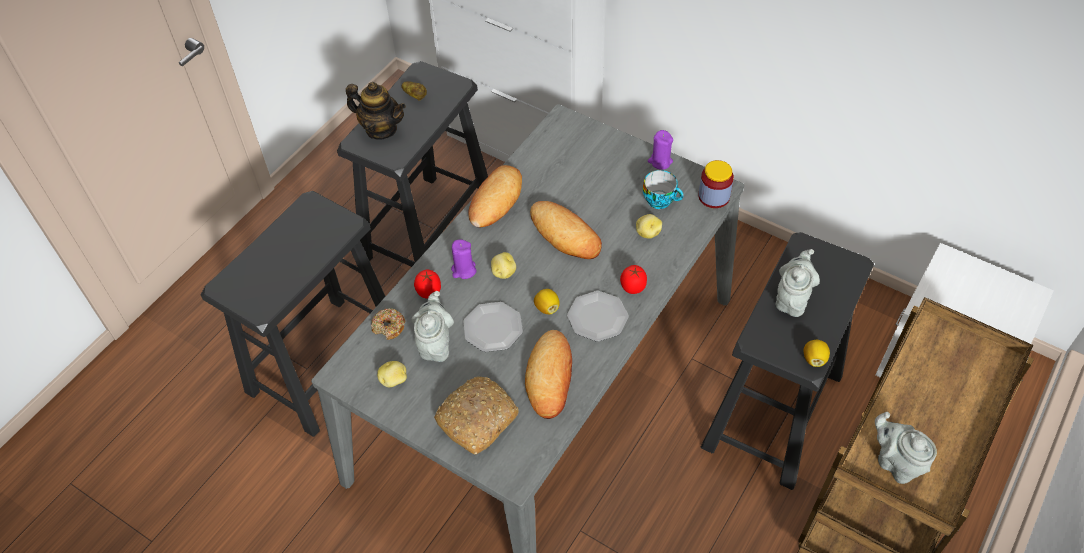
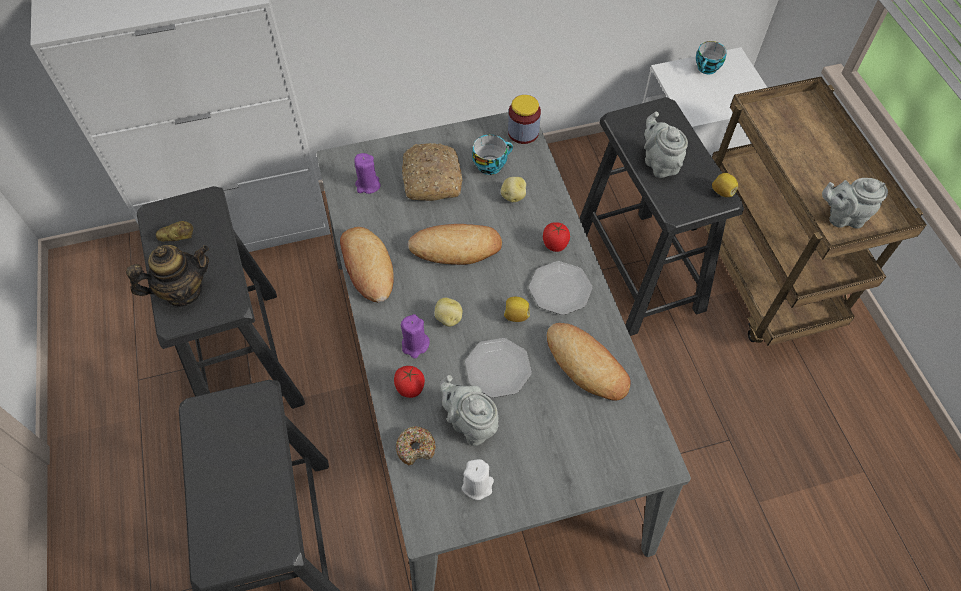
camera: 50 degrees left, 5 degrees up
potato [377,361,407,387] -> white candle [462,459,494,500]
bread [434,376,518,455] -> bread moved to [402,143,463,201]
purple candle [648,130,673,170] -> purple candle moved to [354,153,381,194]
none -> cup [696,41,727,74]

